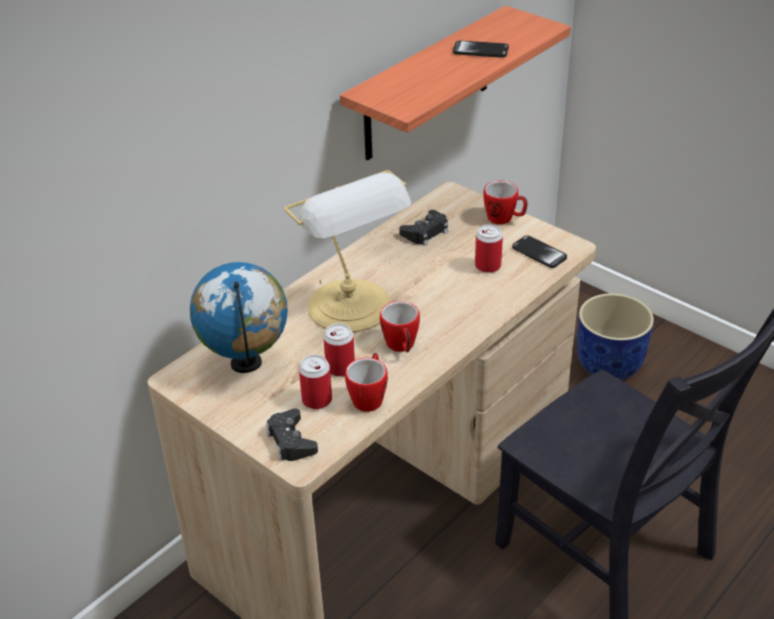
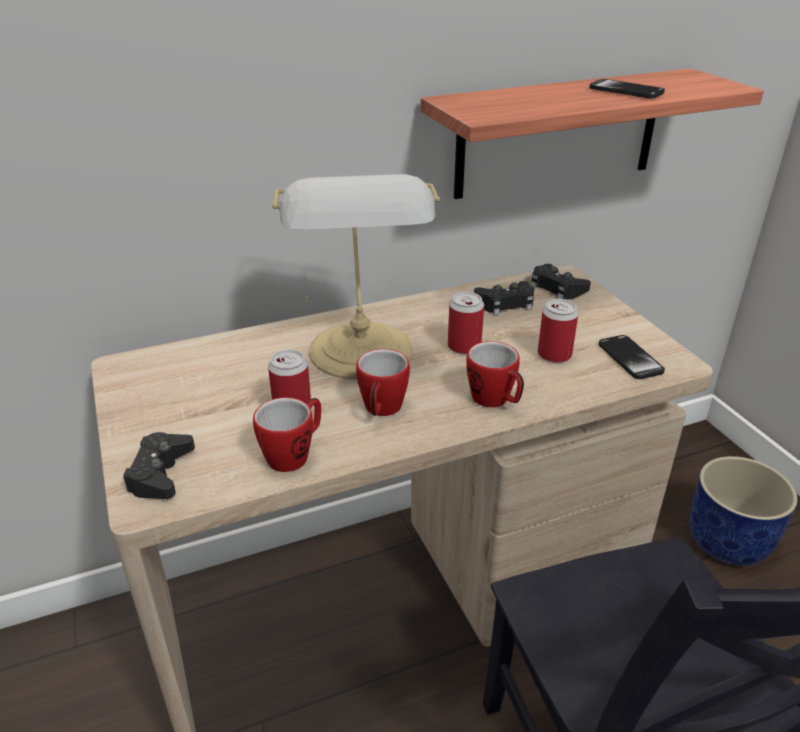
camera: 25 degrees right, 5 degrees down
globe [190,262,288,373] -> none
can [299,355,332,409] -> can moved to [448,291,484,354]
mug [483,180,528,224] -> mug moved to [466,341,524,407]
none -> black game controller [531,264,591,300]

